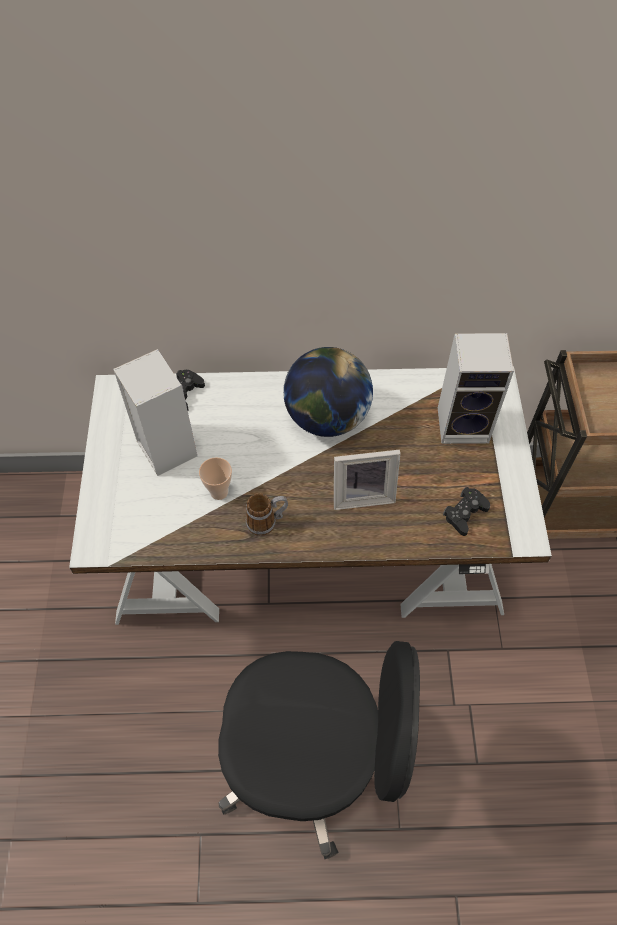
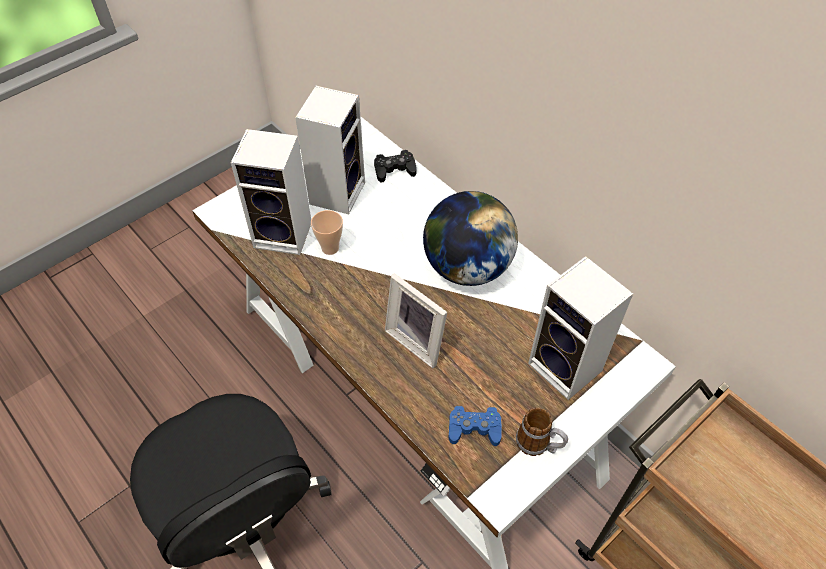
camera: 50 degrees right, 5 degrees down
mug [246,493,288,536] -> mug moved to [516,408,568,456]
black game controller [443,487,490,536] -> blue game controller [449,406,502,446]
none -> speaker [231,129,311,255]

